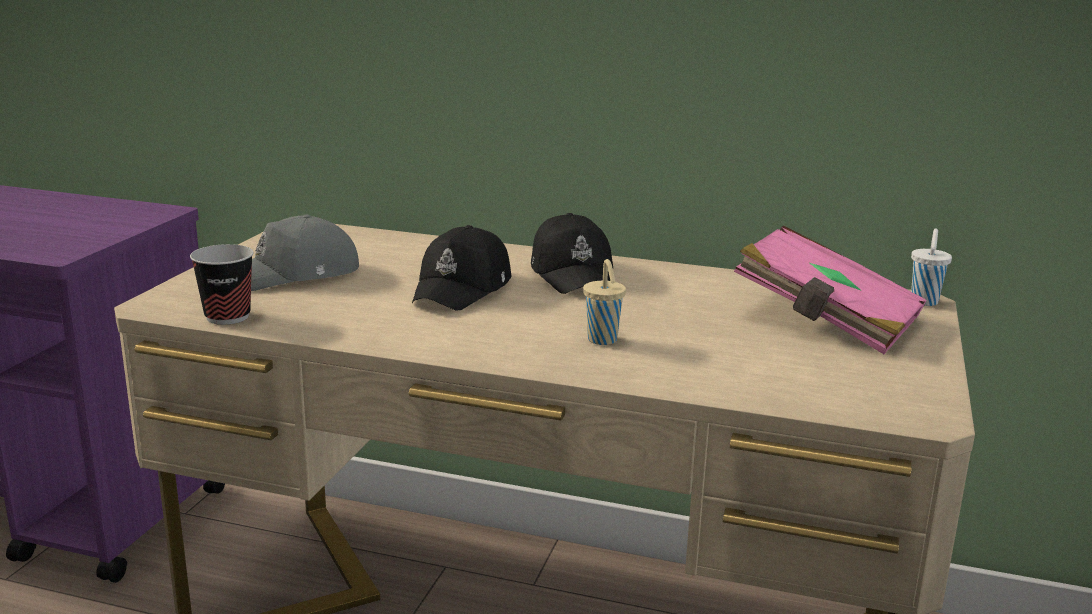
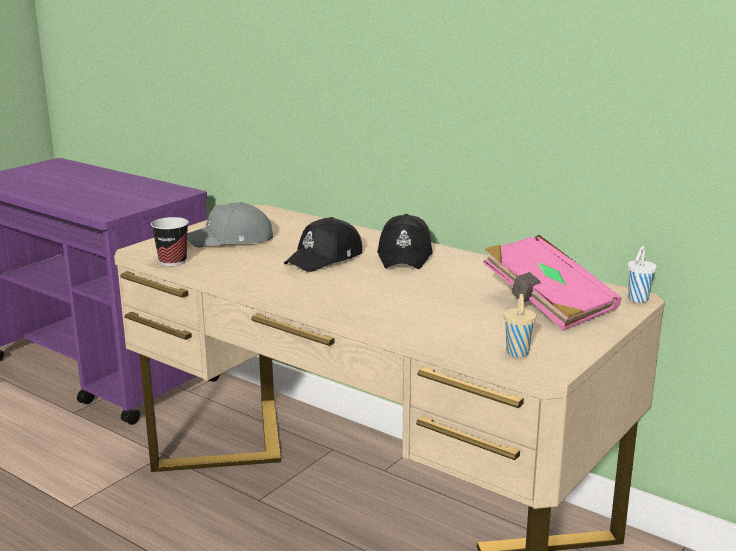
camera: 20 degrees right, 0 degrees up
beige cup [583,259,626,345] -> beige cup moved to [504,294,536,357]

